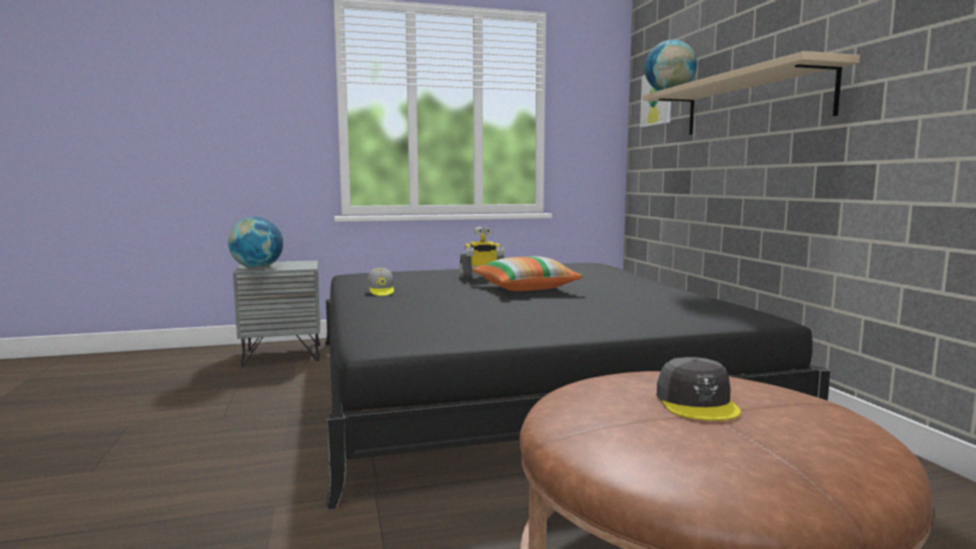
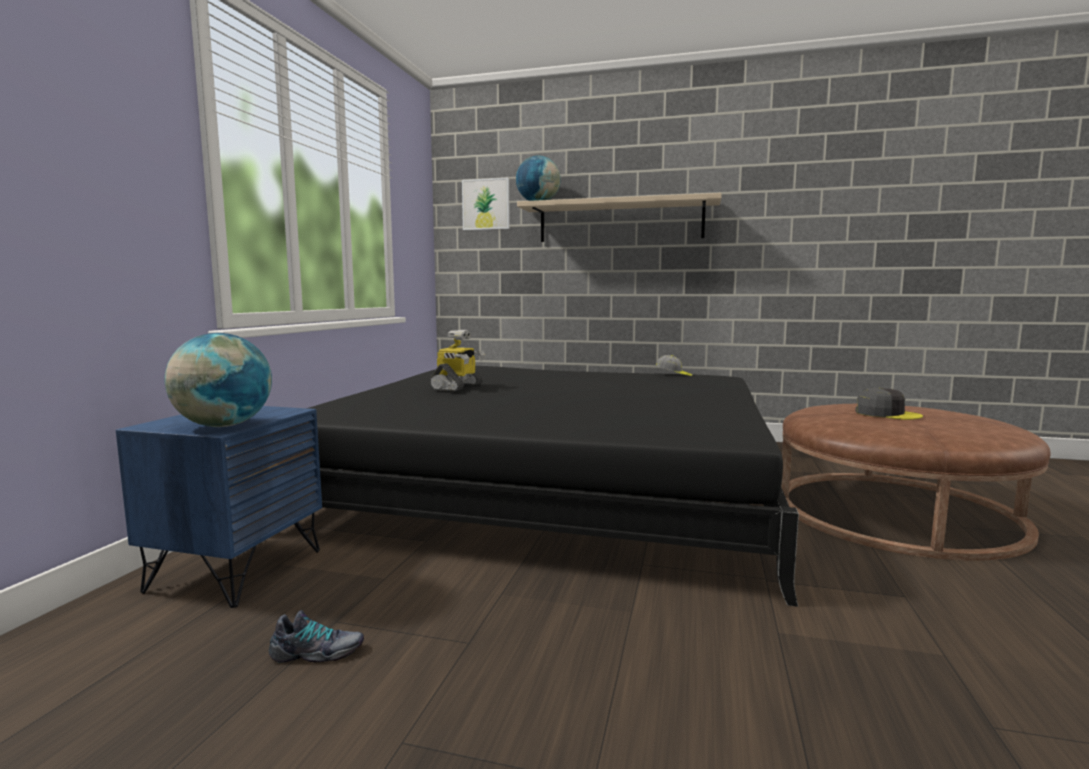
camera: 60 degrees left, 0 degrees up
grey nightstand [233,260,320,367] -> blue nightstand [116,406,322,608]
cap [368,268,394,296] -> cap moved to [656,355,692,376]
pillow [472,256,584,291] -> none
none -> shoe [269,610,364,663]

